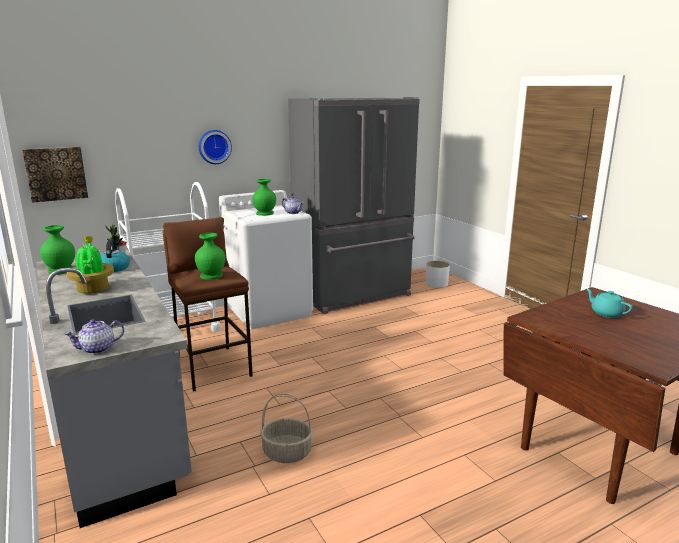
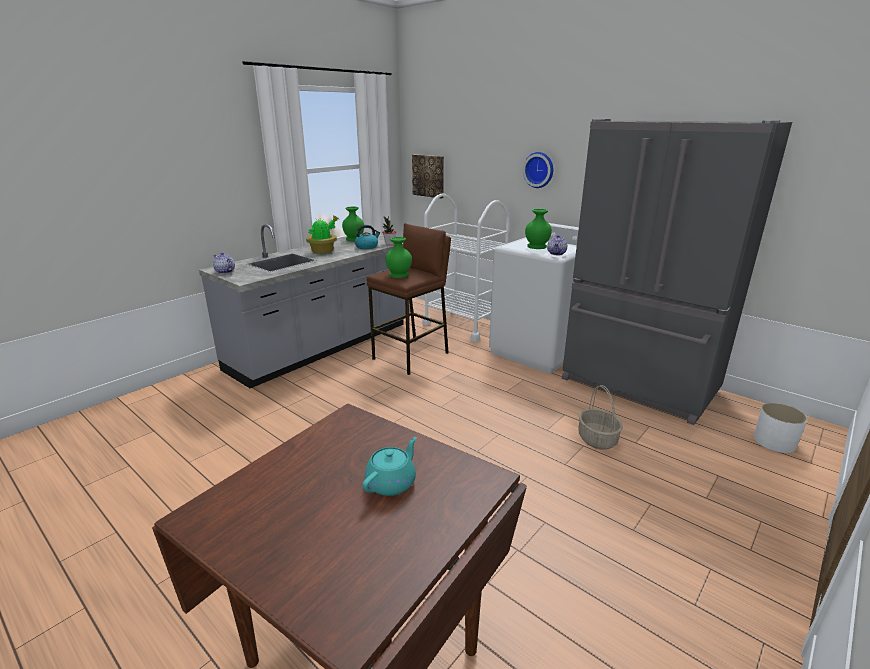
camera: 70 degrees right, 5 degrees up
basket [260,394,313,463] -> basket moved to [578,385,623,450]

